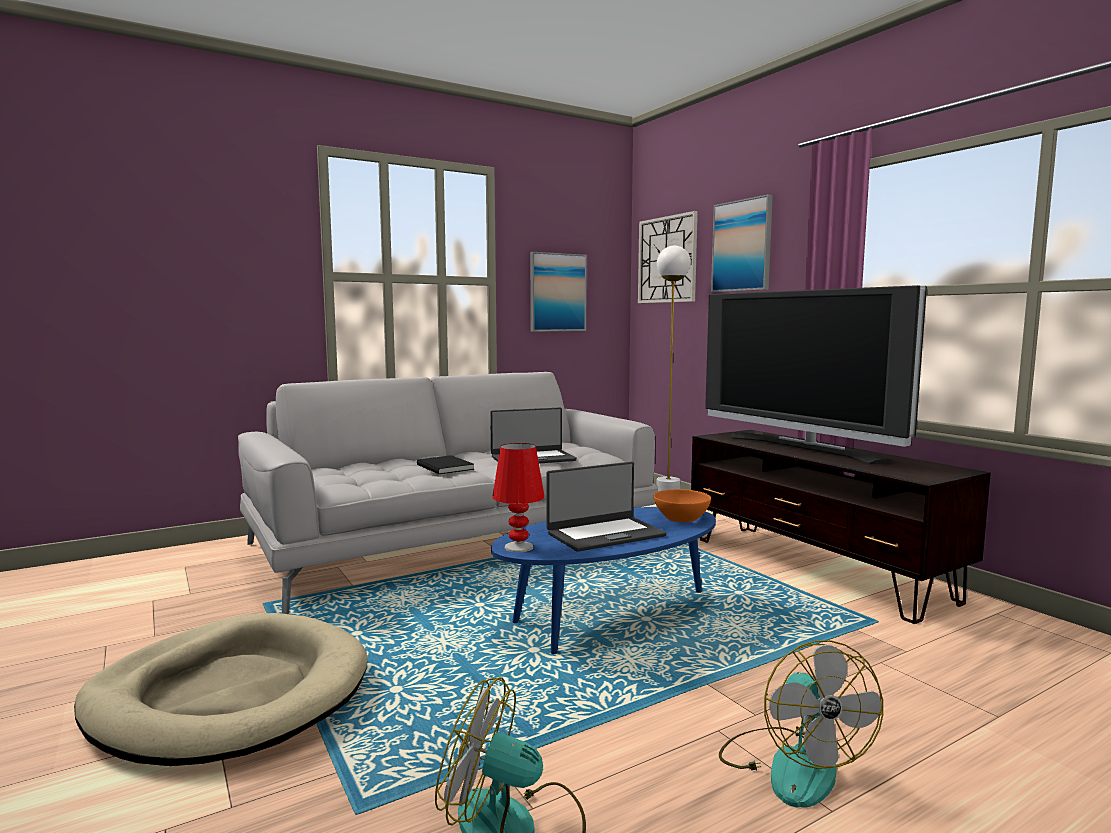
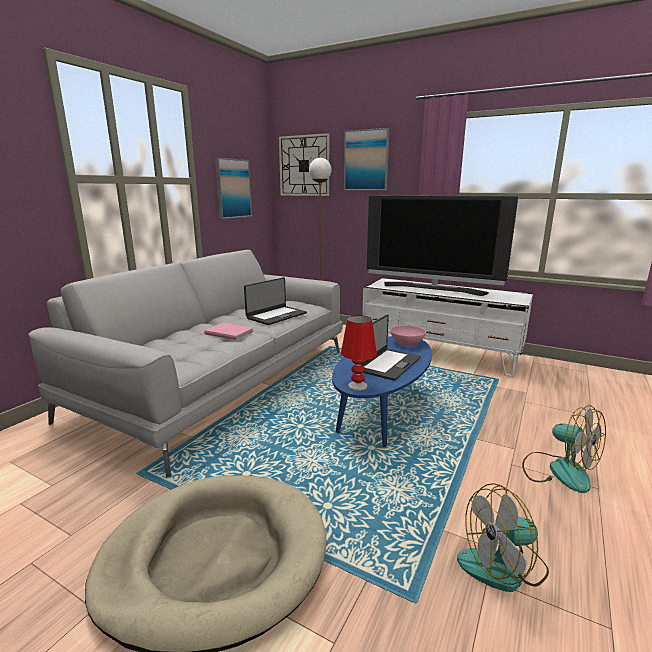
camera: 30 degrees left, 10 degrees up
black book [417,455,474,474] -> pink book [204,323,254,340]
orange bowl [654,489,711,522] -> pink bowl [390,325,426,347]
brown tv stand [691,430,991,624] -> white tv stand [362,278,533,377]

